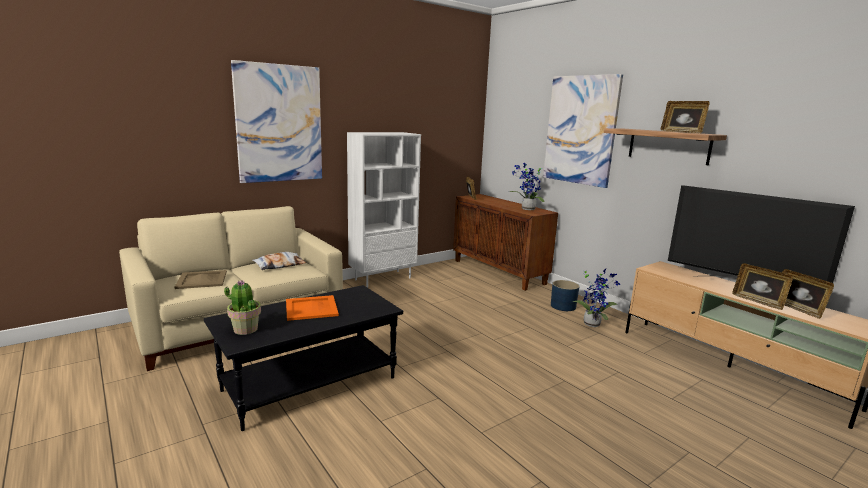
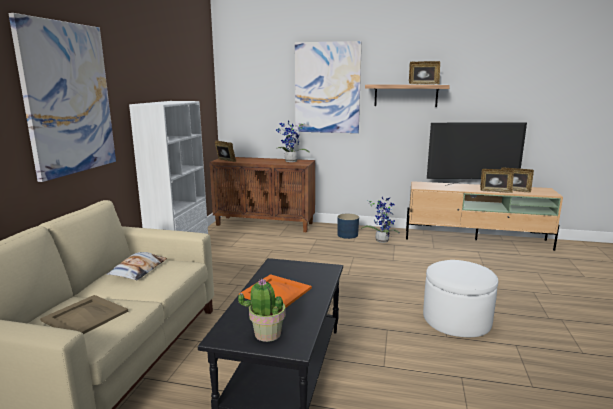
camera: 40 degrees left, 0 degrees up
none -> white ottoman [423,260,498,337]

